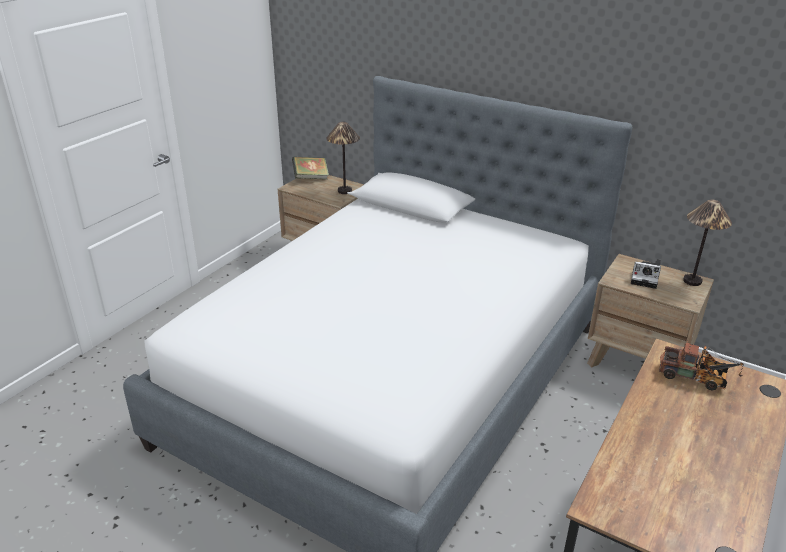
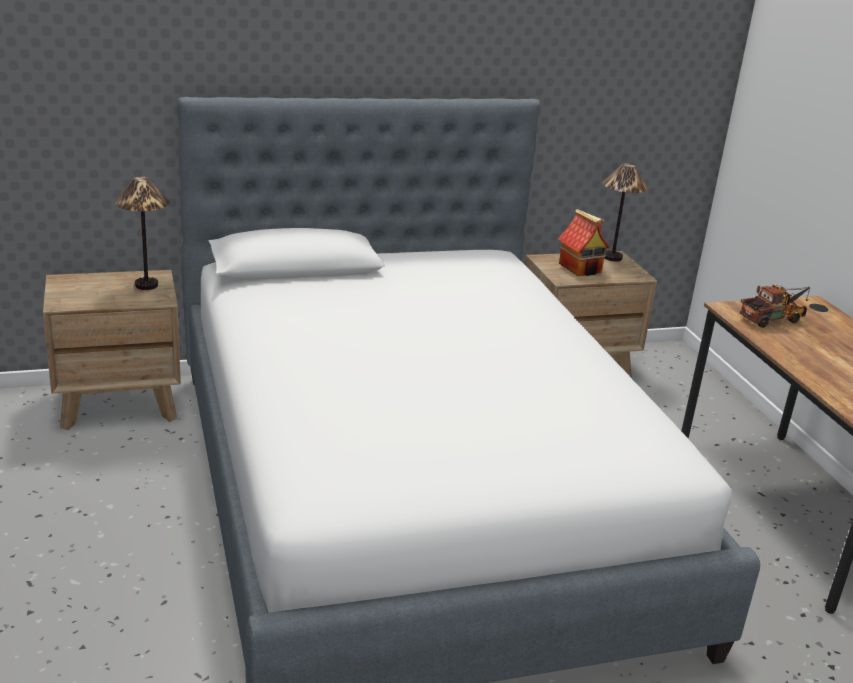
camera: 50 degrees left, 5 degrees down
book [292,156,329,180] -> none
camera [631,259,661,289] -> toy house [558,209,610,276]

